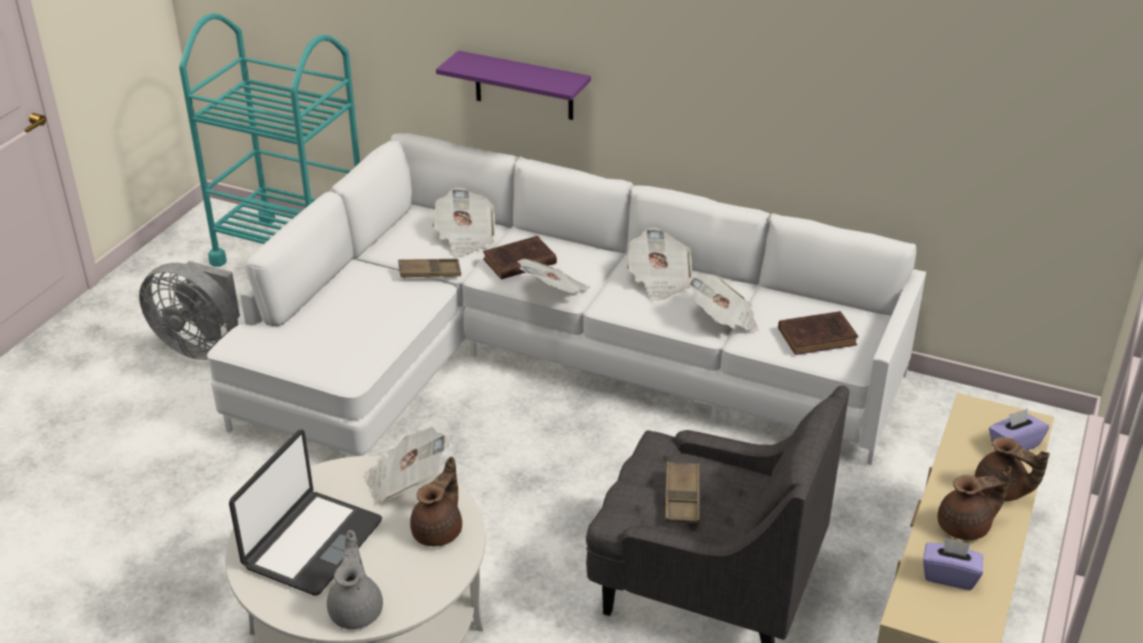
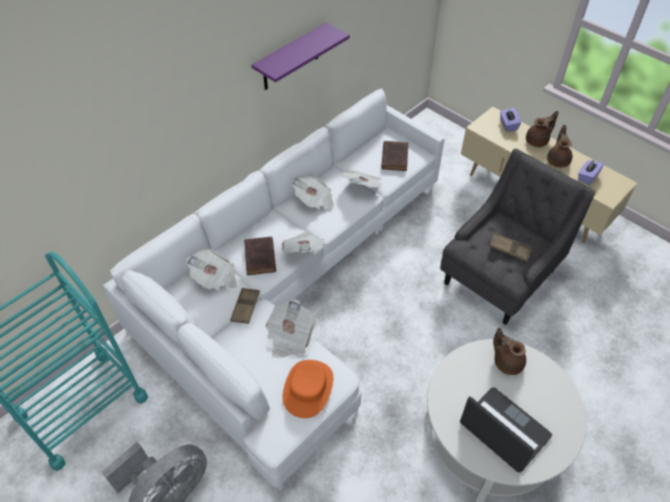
camera: 70 degrees left, 15 degrees up
grey teapot [327,530,383,629] -> none
newspaper [363,427,449,502] -> newspaper moved to [266,300,315,358]
purple shelf [436,51,591,120] -> purple shelf moved to [252,23,350,90]
none -> orange hat [283,360,333,418]

